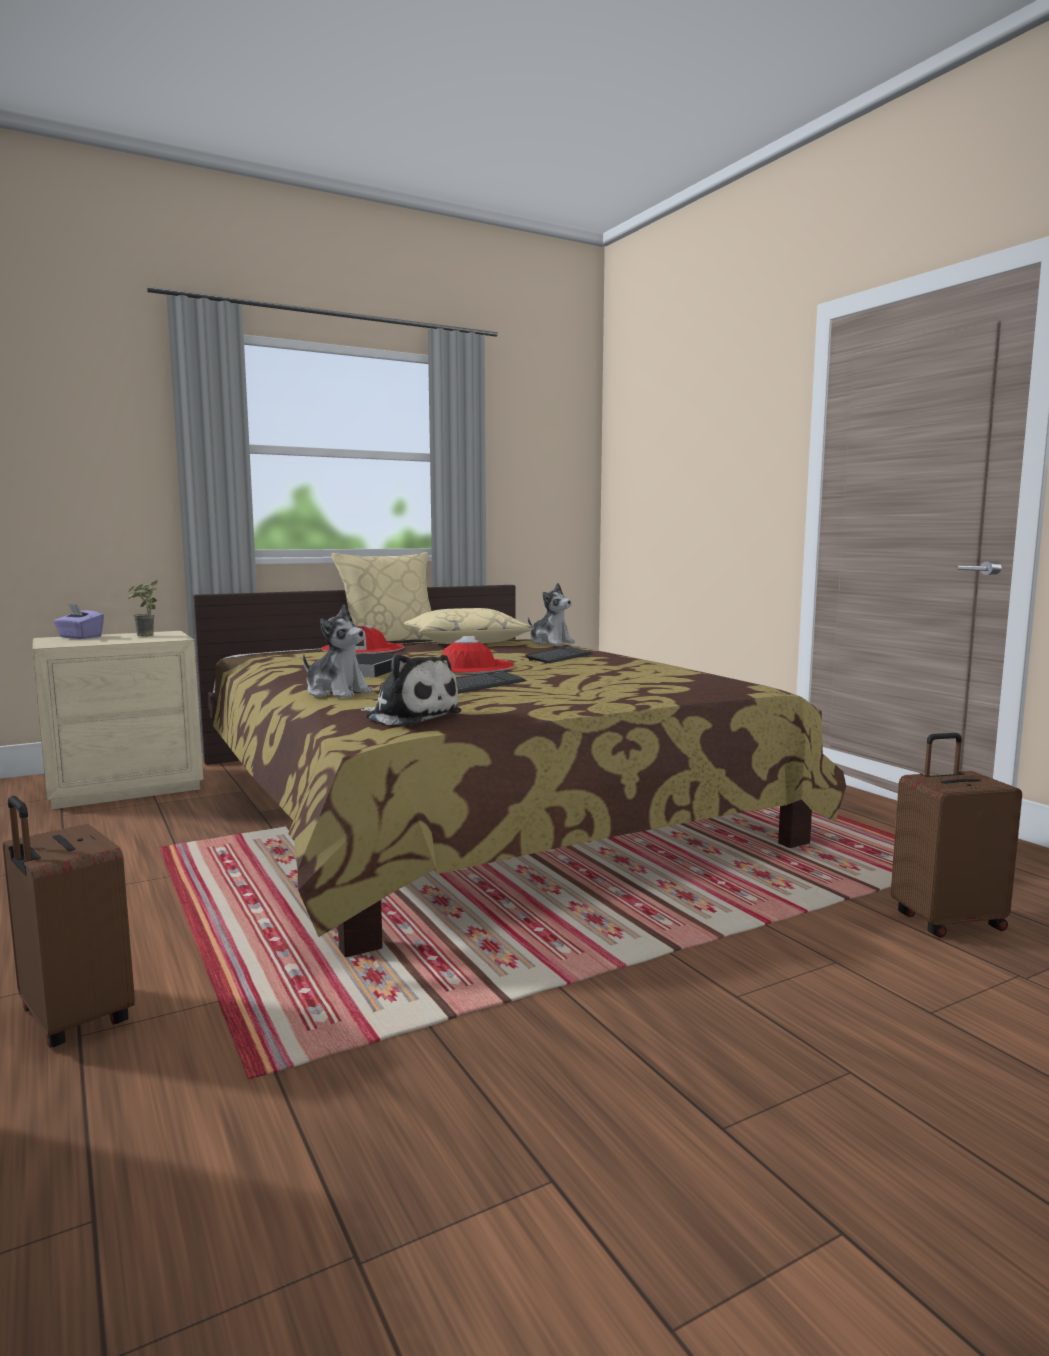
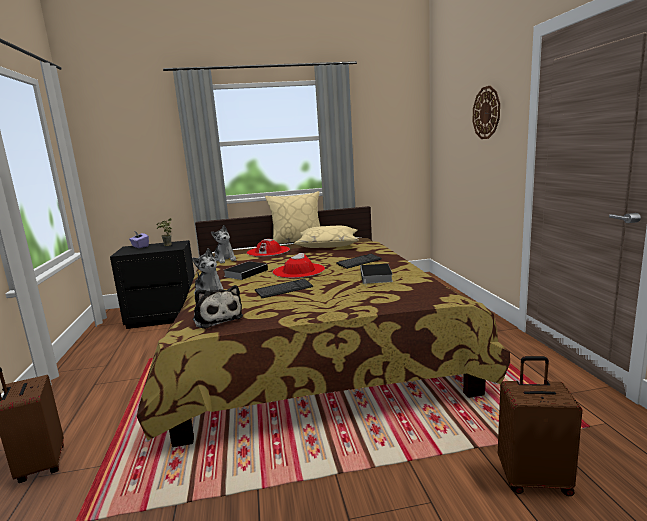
camera: 20 degrees right, 5 degrees up
beige nightstand [32,631,204,809] -> black nightstand [110,240,195,329]
plush toy [528,583,575,646] -> plush toy moved to [211,225,236,263]
none -> book [360,264,393,286]
none -> wall clock [473,86,500,139]

